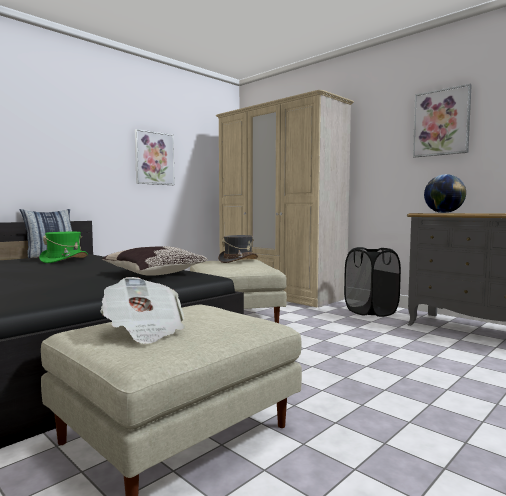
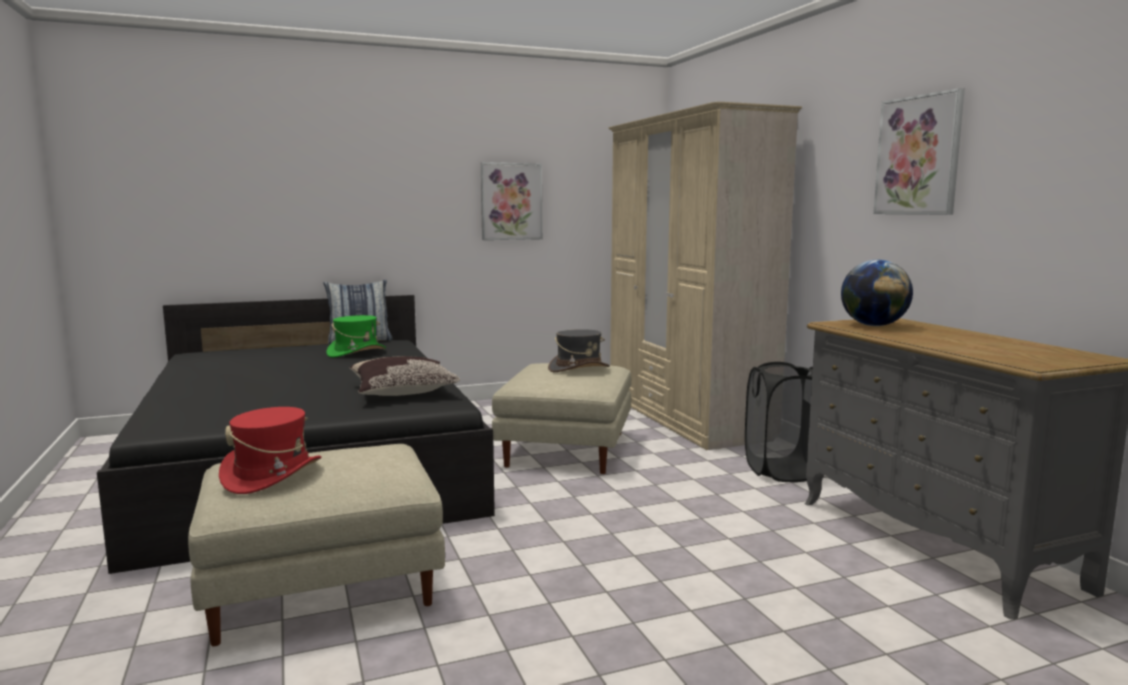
camera: 25 degrees right, 5 degrees up
newspaper [101,277,185,344] -> red hat [219,407,321,494]

